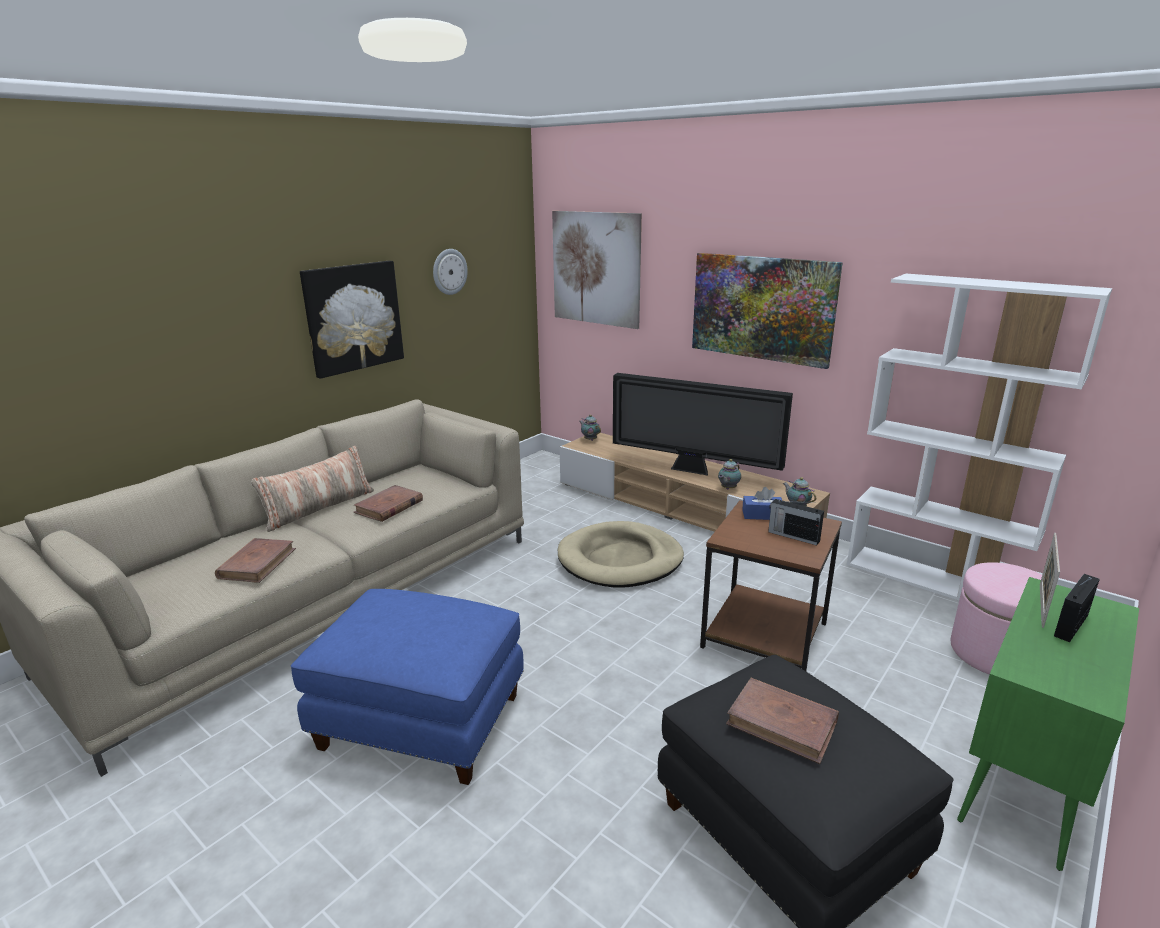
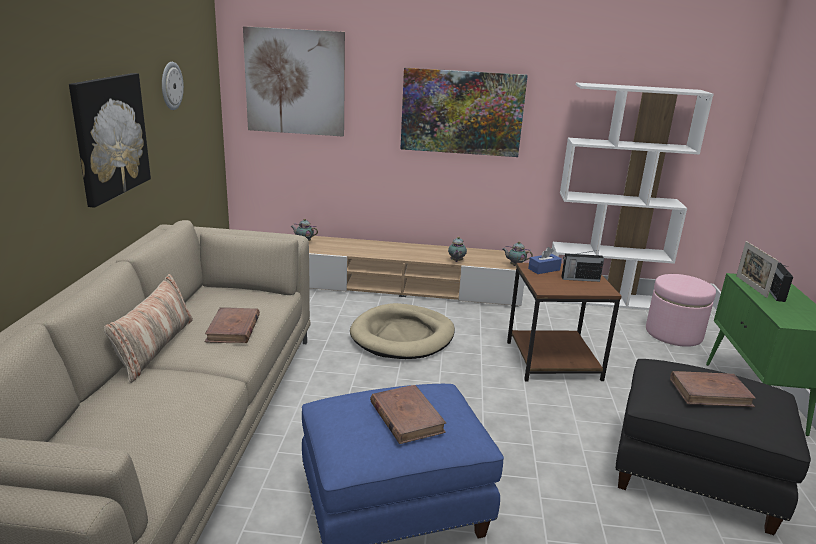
camera: 35 degrees left, 0 degrees up
brown book [215,538,296,583] -> brown book moved to [370,385,446,444]
television [613,373,793,476] -> none

